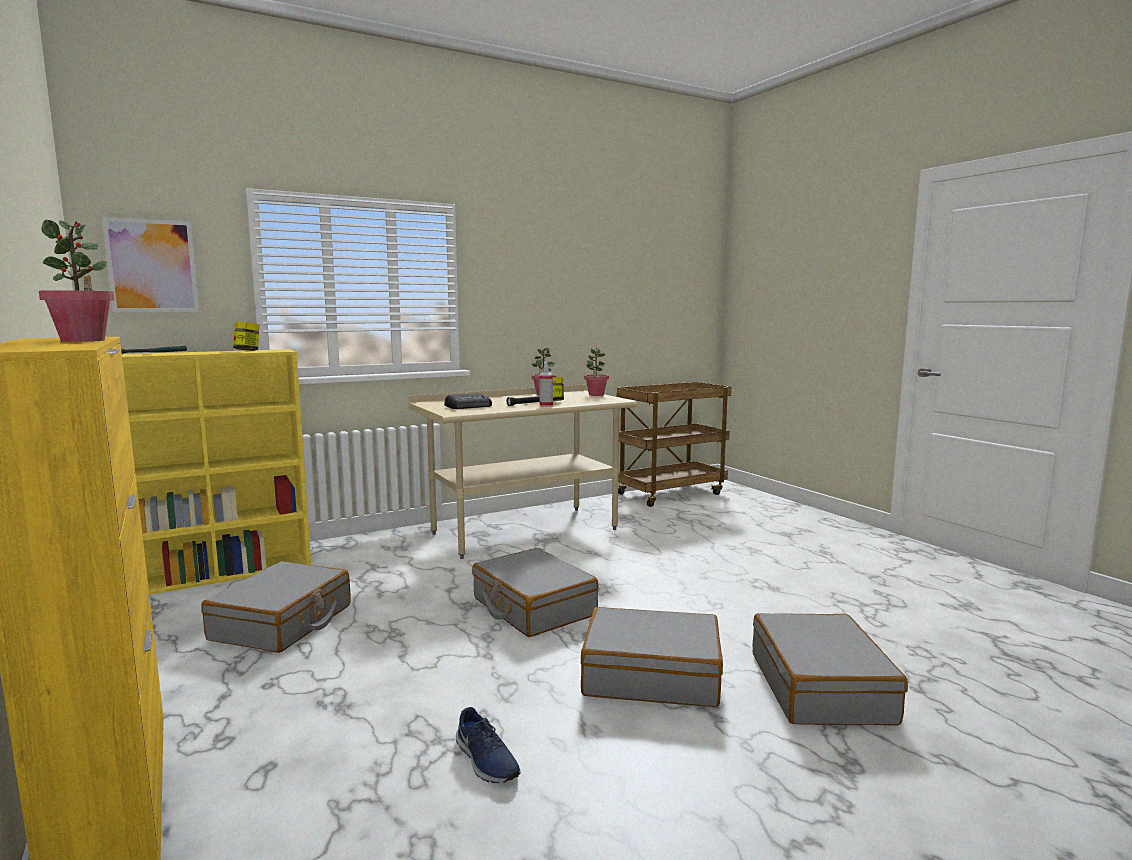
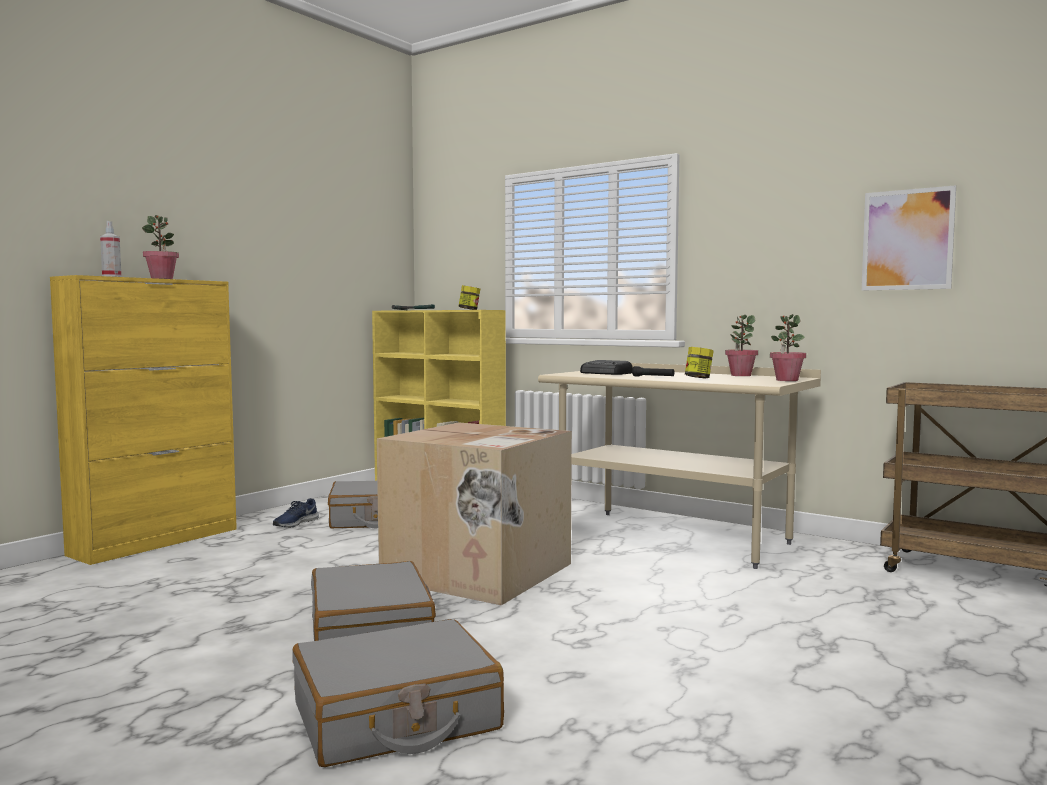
camera: 65 degrees right, 5 degrees down
picture [102,217,199,312] -> picture moved to [862,185,956,291]
blue shoe [456,707,521,783] -> blue shoe moved to [273,498,319,528]
grey suitcase [472,548,599,637] -> cardboard box [377,422,572,605]
spray bottle [539,362,553,407] -> spray bottle moved to [100,221,121,277]

